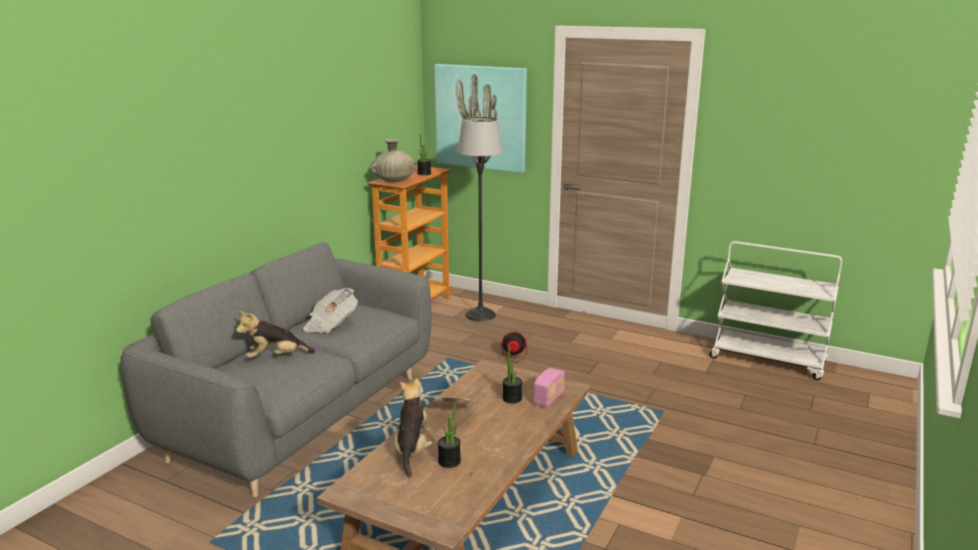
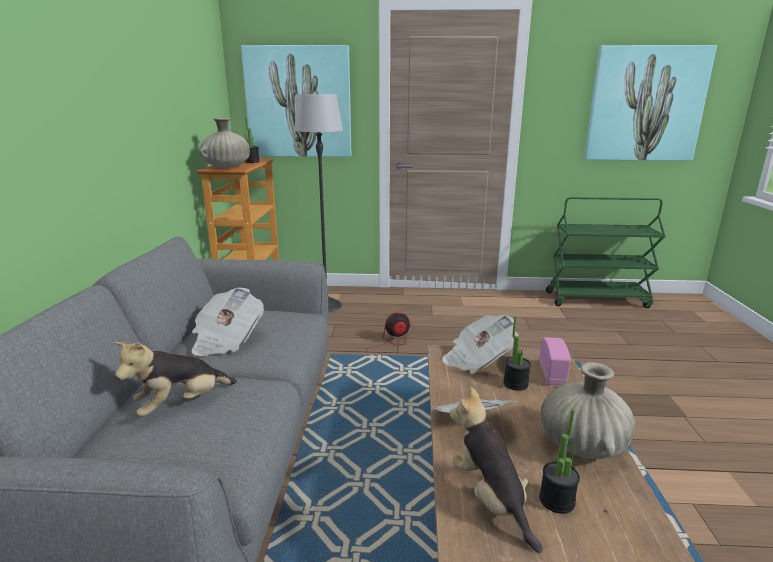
camera: 25 degrees left, 0 degrees up
white cart [709,241,842,380] -> green cart [546,197,666,308]
none -> newspaper [442,315,519,373]
none -> beige vase [541,362,635,459]
none -> picture [584,45,717,161]

